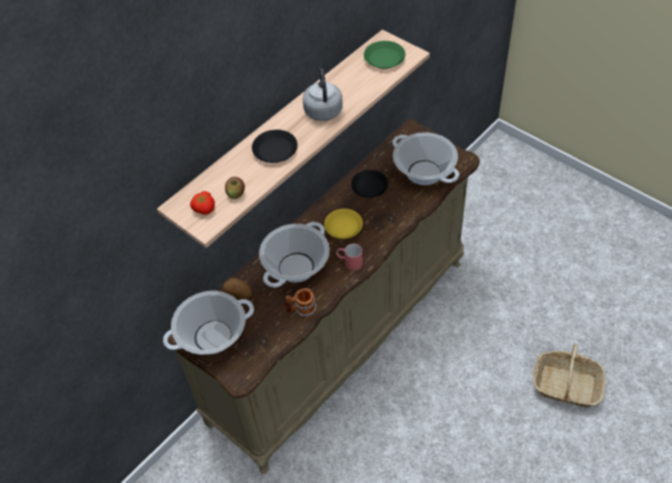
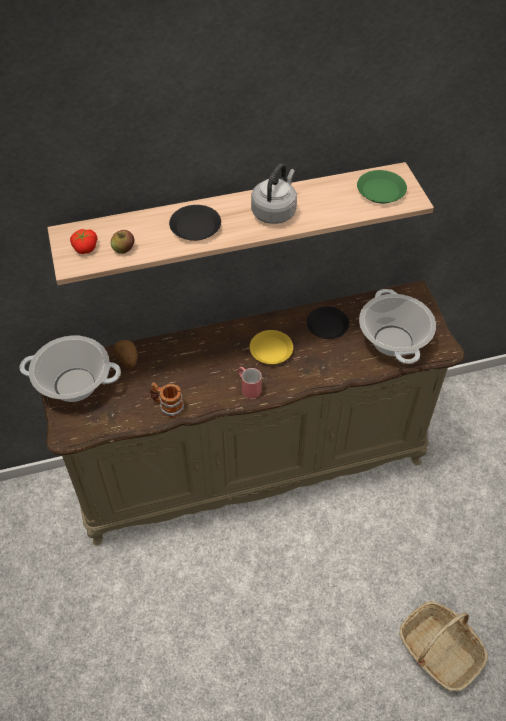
camera: 30 degrees right, 0 degrees up
cooking pot [259,222,330,288] -> none

